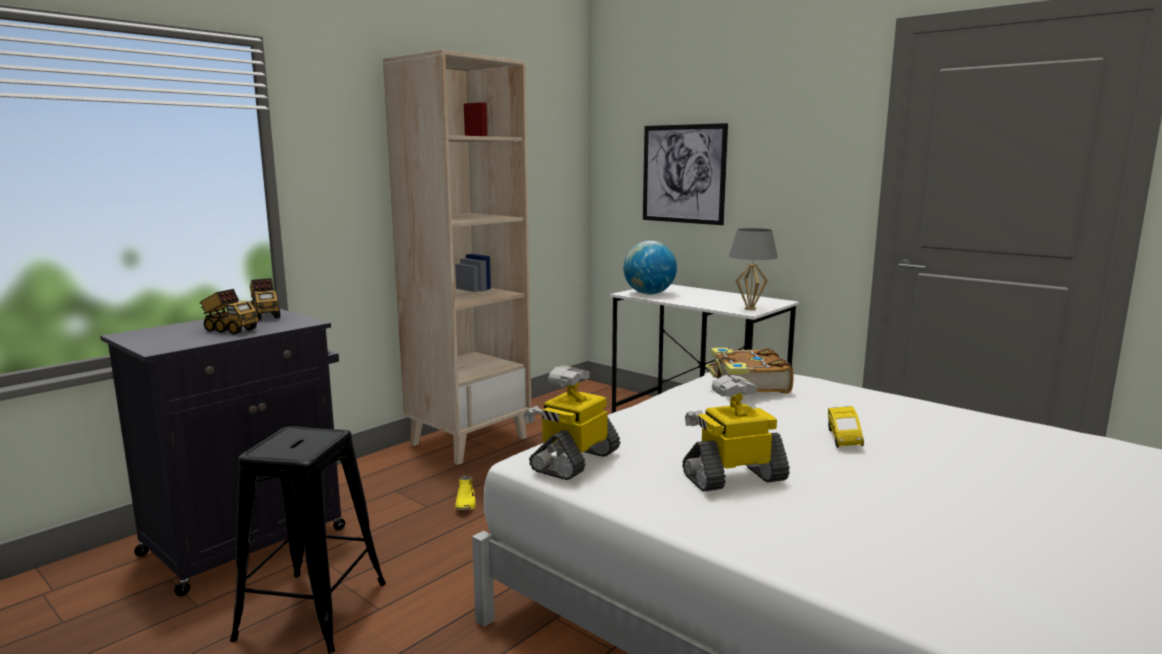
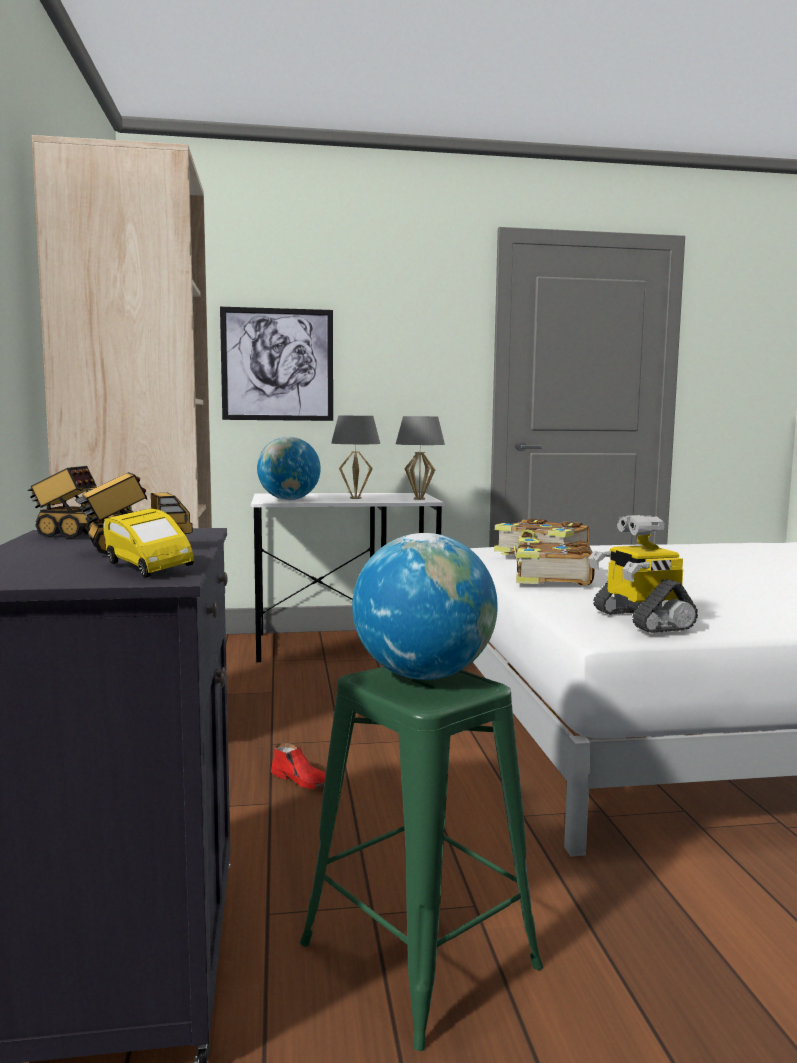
camera: 50 degrees left, 5 degrees down
black stool [230,426,386,654] -> green stool [300,667,543,1051]
yellow shoe [455,473,476,511] -> red shoe [271,743,326,789]
toy robot [682,375,790,492] -> none
yellow toy car [828,406,864,448] -> yellow toy car moved to [103,509,194,578]
none -> grey table lamp [331,416,380,499]
none -> globe [352,533,498,680]
none -> book [501,538,595,586]

